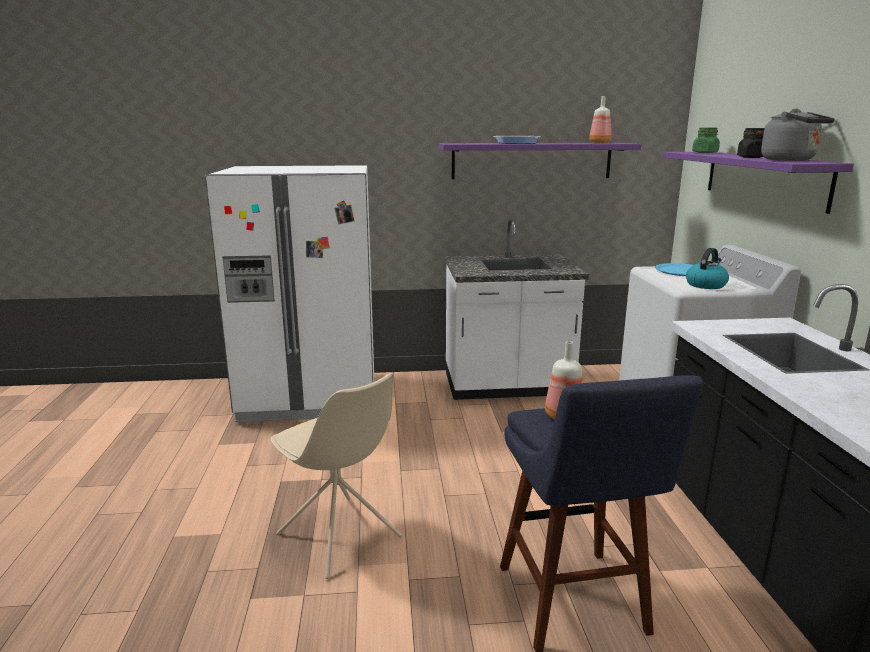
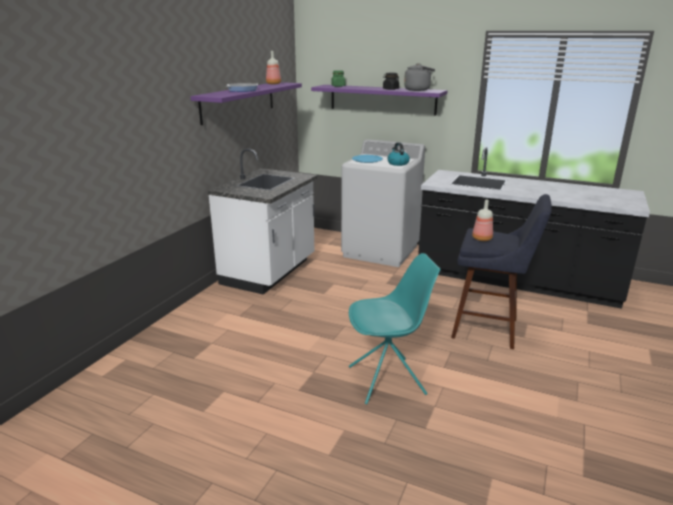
camera: 60 degrees left, 5 degrees up
white fridge [205,165,374,422] -> none
beige chair [271,373,402,579] -> turquoise chair [349,253,441,404]

